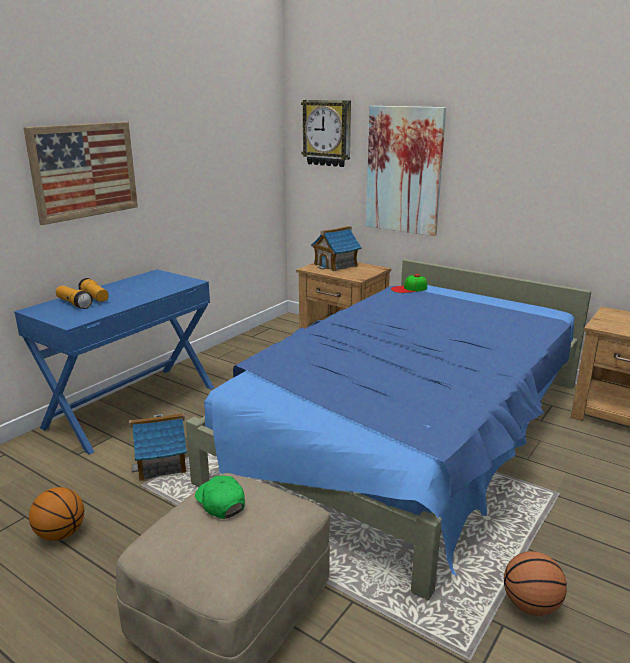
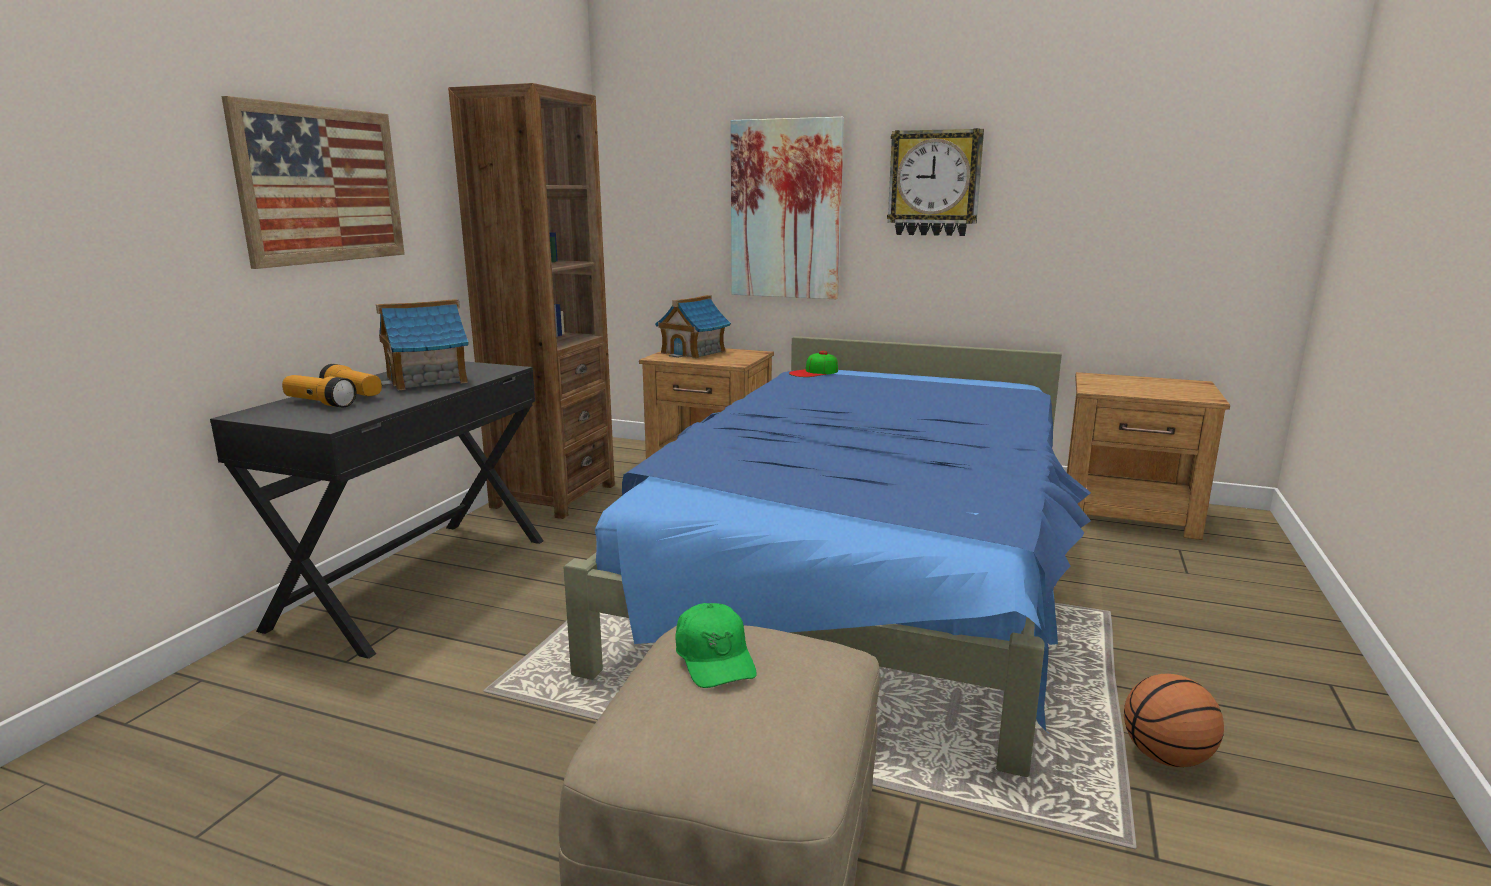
camera: 15 degrees left, 5 degrees down
blue desk [14,269,214,454] -> black desk [210,361,544,659]
basketball [29,487,84,541] -> none
toy house [129,413,187,481] -> toy house moved to [376,299,468,390]
green cap [195,476,245,519] -> green cap turned 150 degrees counterclockwise [676,603,757,688]
wall clock [301,100,351,167] -> wall clock moved to [887,128,984,236]
none -> brown bookcase [448,83,615,519]

